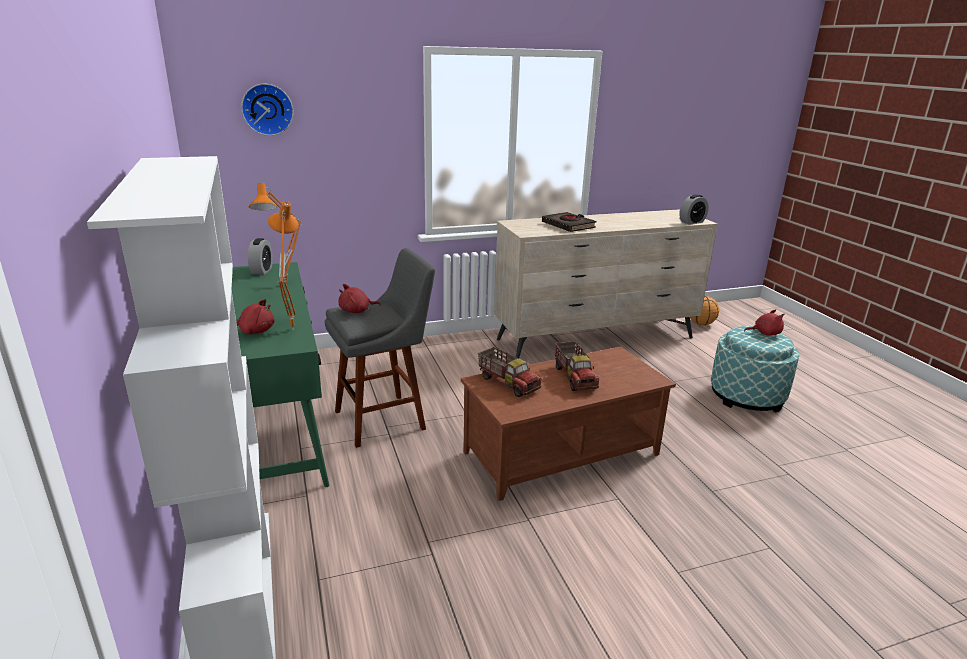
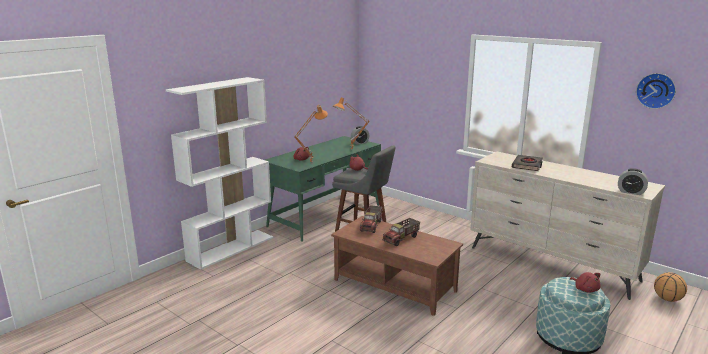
camera: 60 degrees right, 5 degrees down
wall clock [241,84,294,136] -> wall clock moved to [636,73,676,109]

